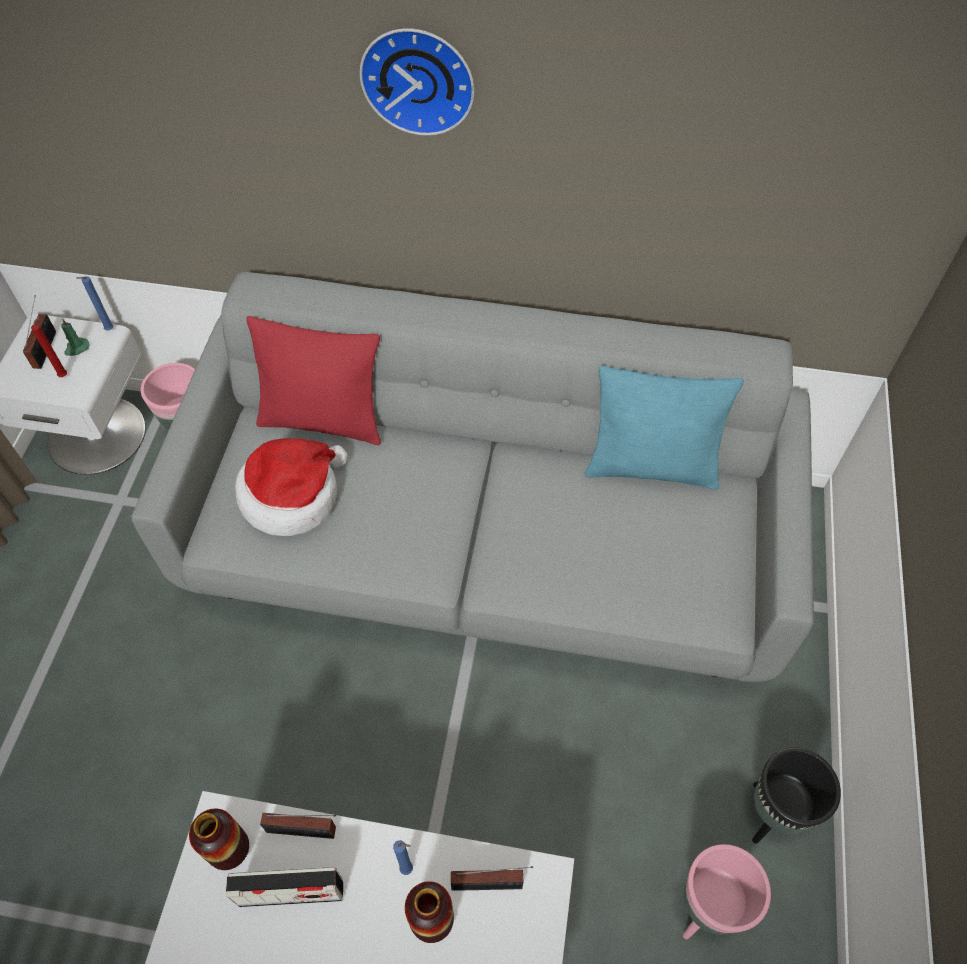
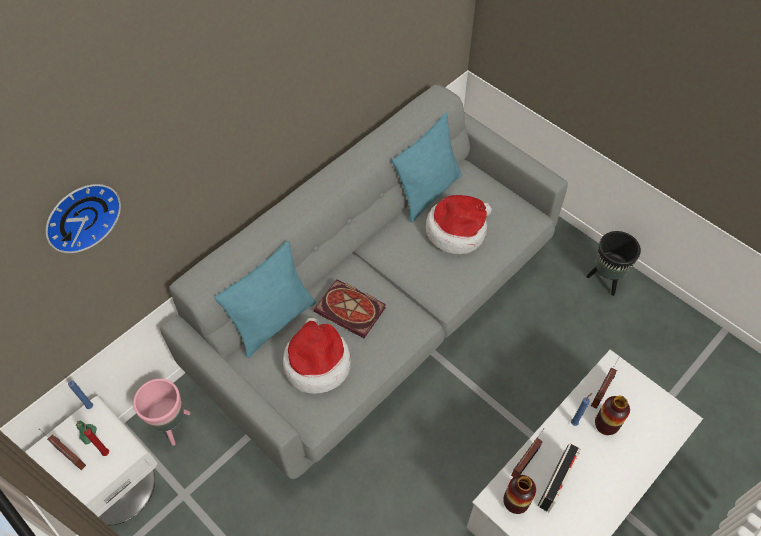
camera: 55 degrees left, 0 degrees up
red pillow [246,316,381,445] -> turquoise pillow [214,241,316,358]
wall clock [359,29,475,136] -> wall clock moved to [45,184,121,253]
pink planter [683,844,771,939] -> none
none -> book [314,279,386,338]
none -> hat [426,195,492,254]

